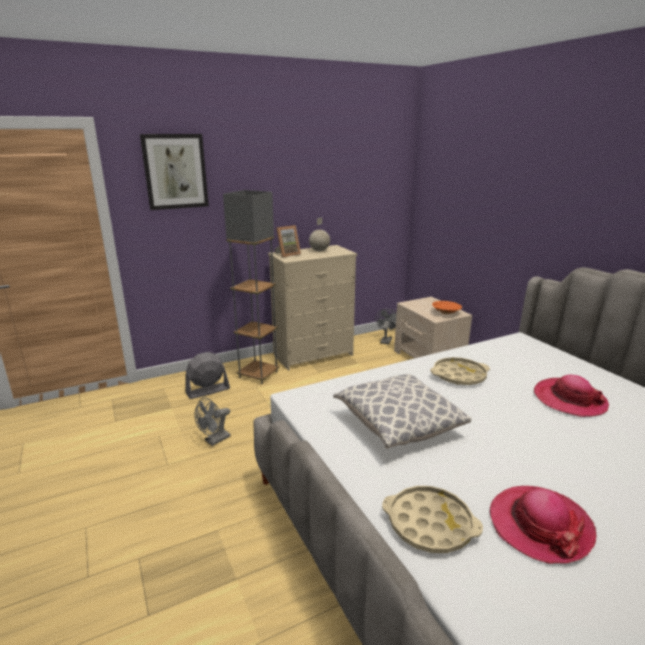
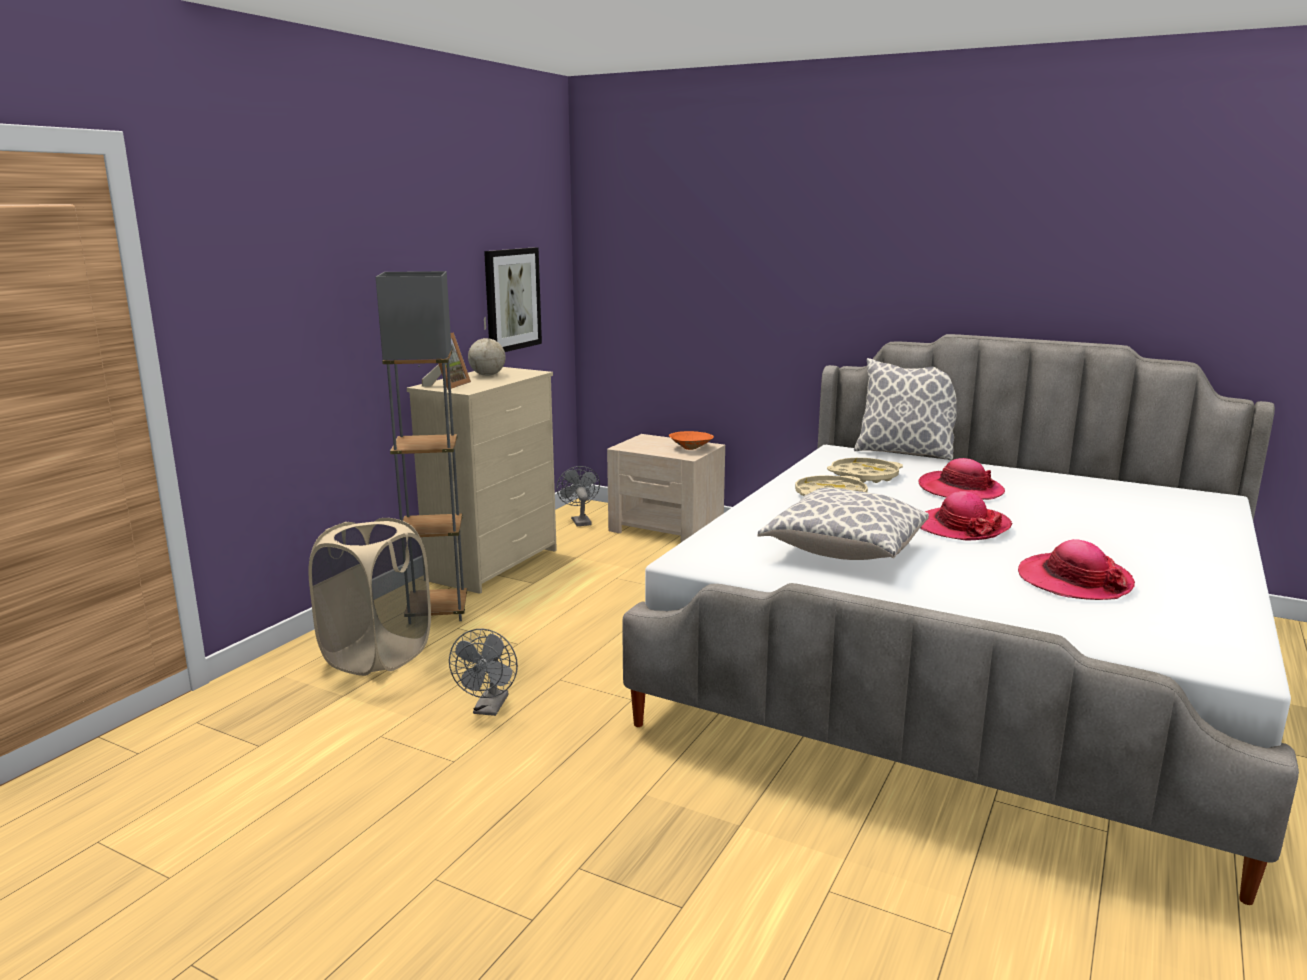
camera: 35 degrees left, 5 degrees down
picture [140,134,209,210] -> picture moved to [484,247,542,352]
grey fan [185,352,230,399] -> beige laundry basket [308,518,431,676]
beige tray [382,486,483,553] -> beige tray moved to [827,458,903,483]
none -> pillow [854,358,957,461]
none -> hat [920,491,1012,541]

